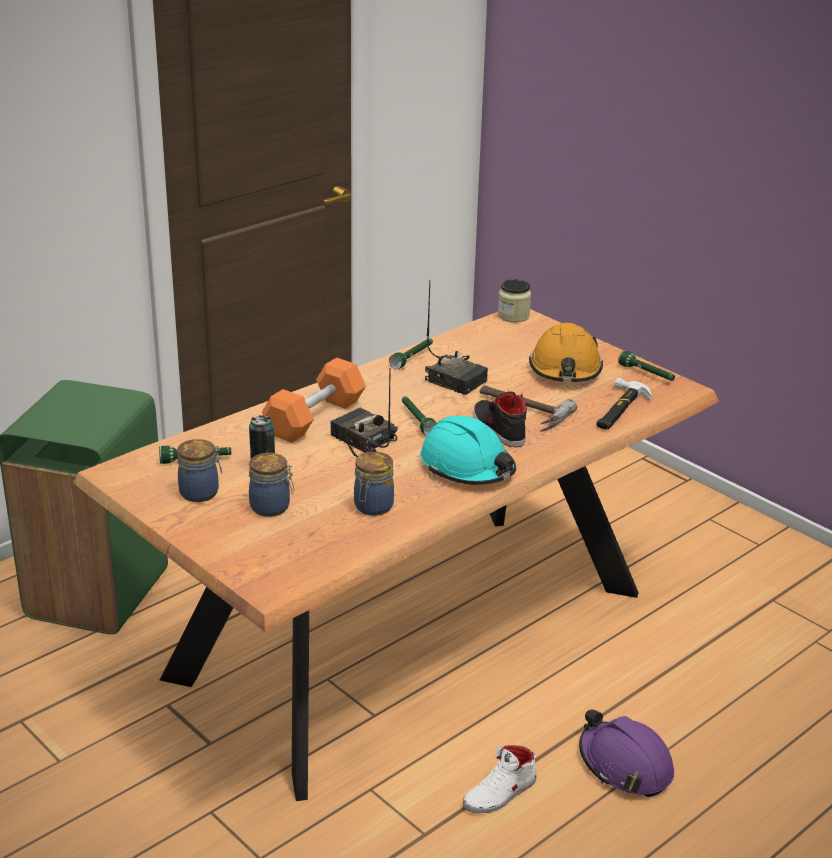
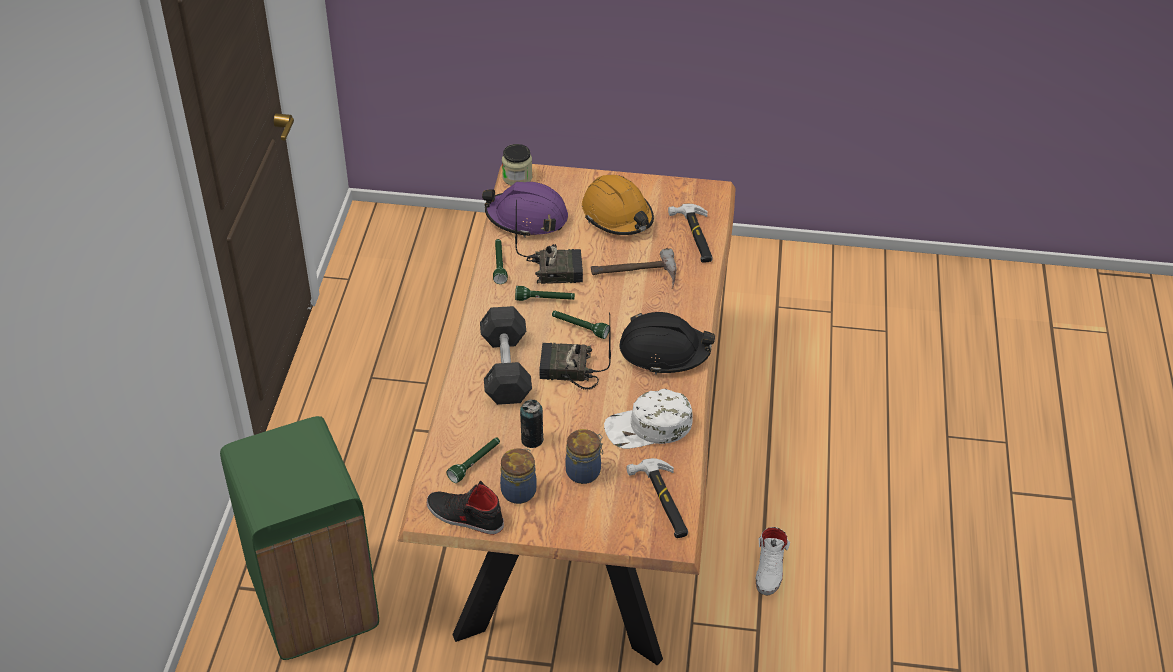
camera: 40 degrees left, 15 degrees up
orange dumbbell [262,358,366,443] -> grey dumbbell [480,306,532,405]
jar [354,452,394,516] -> white cap [604,389,693,449]
turquoise hard hat [420,416,516,485] -> black hard hat [619,312,715,375]
black shoe [474,391,527,447] -> black shoe moved to [427,481,504,535]
purple hard hat [579,709,674,797] -> purple hard hat moved to [482,182,568,238]
green flashlight [618,350,675,381] -> green flashlight moved to [515,286,575,301]
none -> hammer [626,458,688,538]

